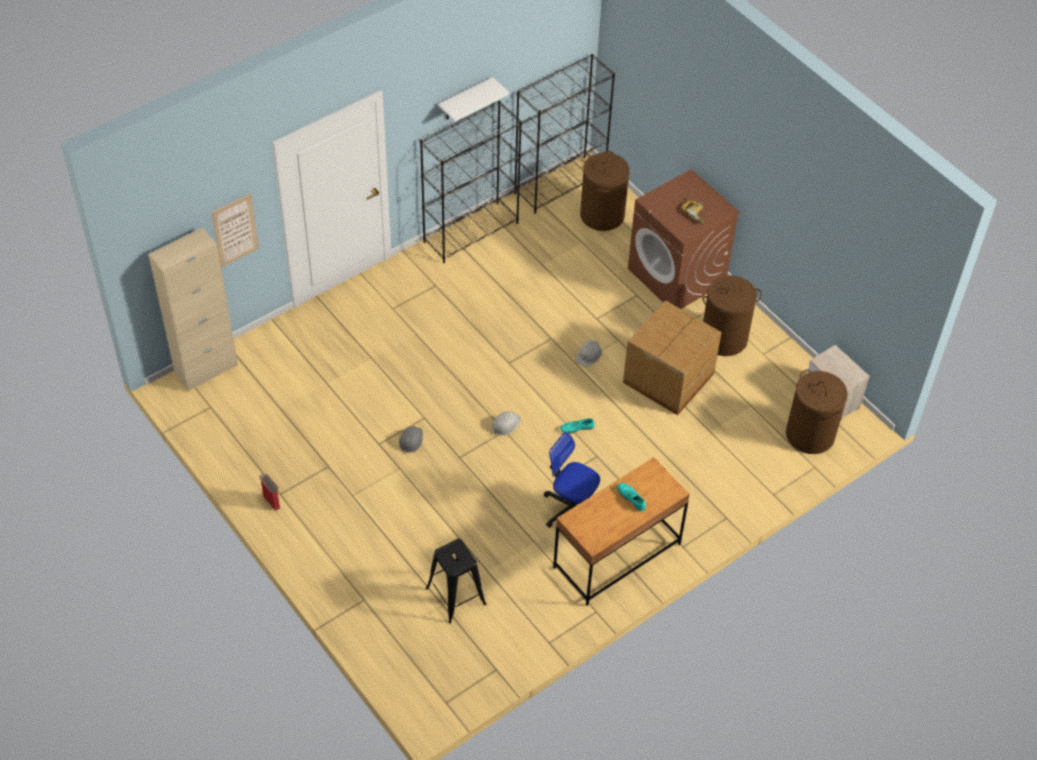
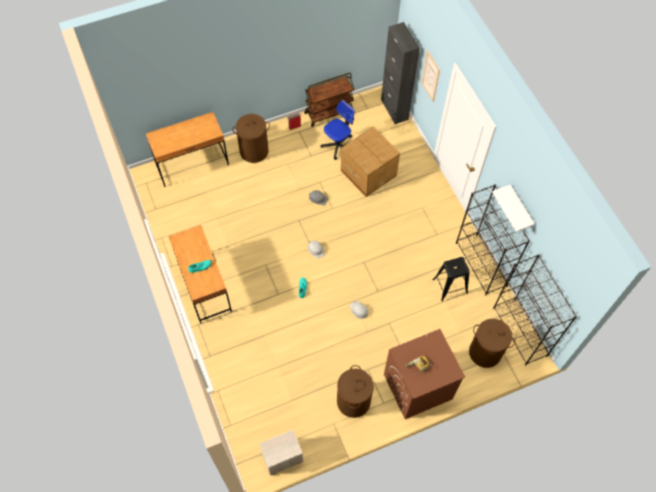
camera: 105 degrees right, 10 degrees up
beige cabinet [148,227,238,392] -> black cabinet [381,22,420,124]
black stool [426,539,486,623] -> black stool moved to [433,257,470,301]
office chair [544,432,600,528] -> office chair moved to [320,100,355,160]
cardboard box [623,301,722,415] -> cardboard box moved to [341,127,400,197]
brown laundry basket [786,370,848,454] -> brown laundry basket moved to [232,114,270,163]
none -> brown desk [146,112,229,187]
none -> brown cart [304,73,354,127]

